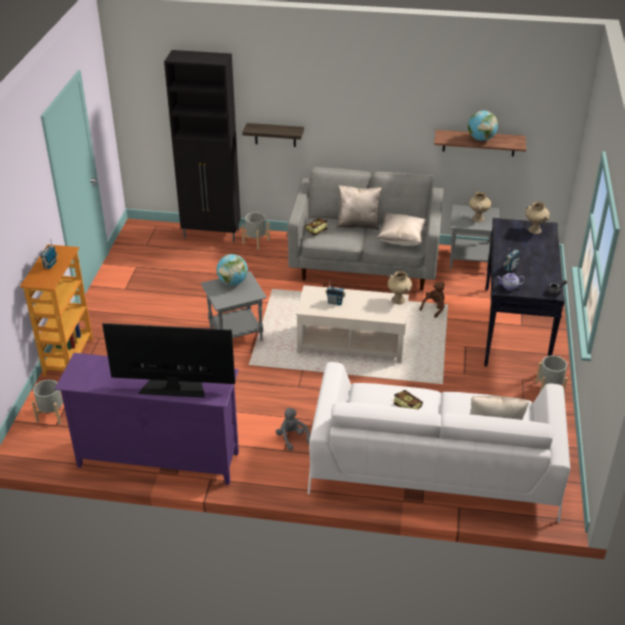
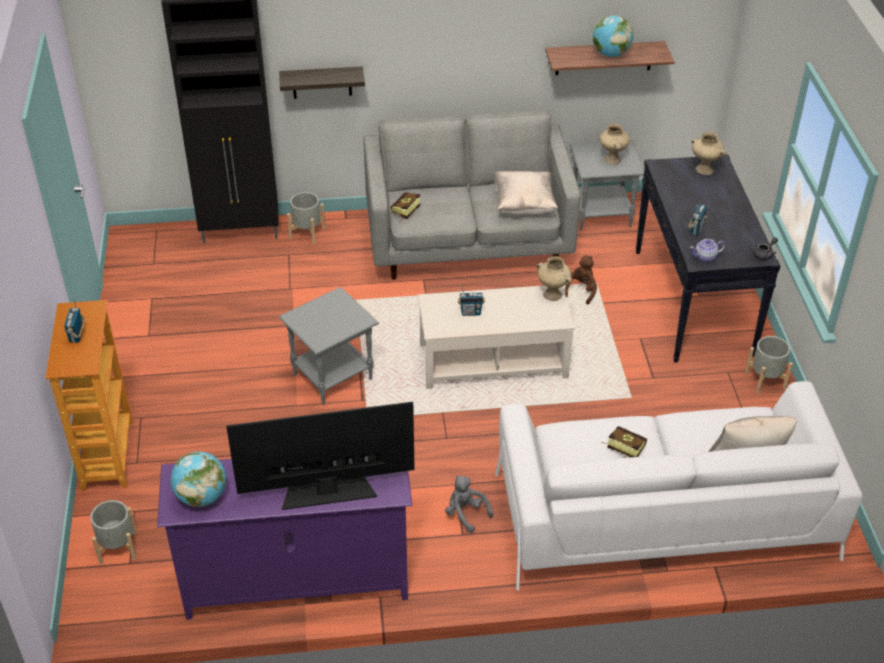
camera: 15 degrees left, 5 degrees up
globe [217,254,248,285] -> globe moved to [170,452,226,507]
beige pillow [336,185,381,230] -> none

